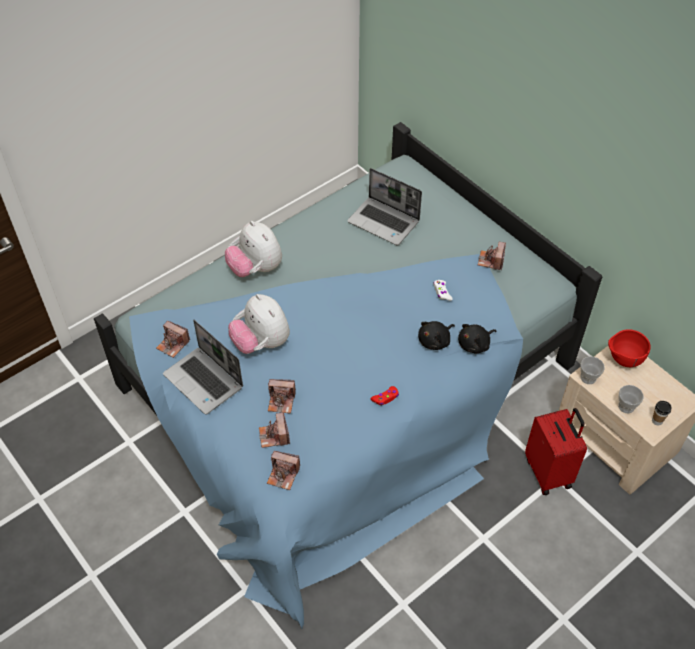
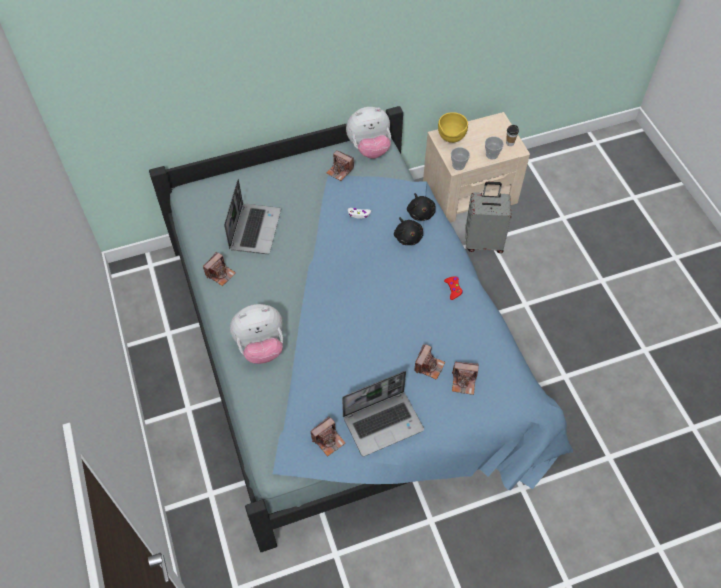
camera: 70 degrees left, 5 degrees up
plush toy [228,294,290,354] -> plush toy moved to [346,107,391,159]
camera [267,451,300,490] -> camera moved to [203,252,236,286]
laptop [347,168,422,245] -> laptop turned 45 degrees counterclockwise [224,179,281,254]
red suitcase [525,408,587,495] -> grey suitcase [466,182,511,253]
red bowl [608,329,651,367] -> yellow bowl [438,112,468,143]

